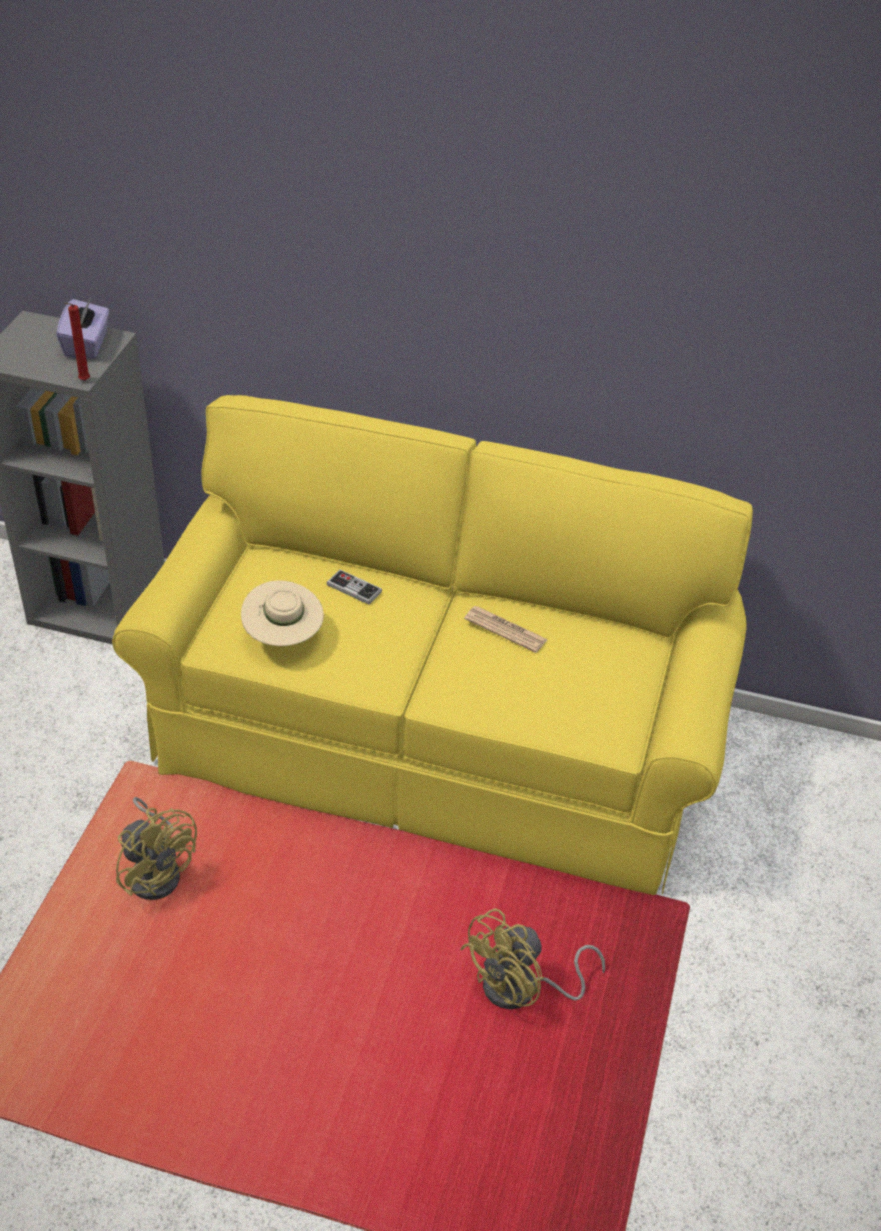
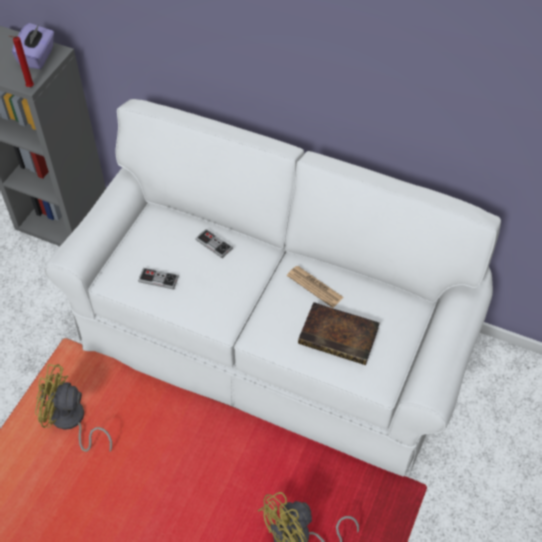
camera: 10 degrees right, 10 degrees up
yellow sofa [112,395,753,895] -> white sofa [44,99,501,477]
yellow fan [116,797,197,900] -> yellow fan turned 135 degrees clockwise [35,364,112,452]
beige hat [241,580,324,646] -> game controller [138,268,179,290]
none -> book [298,302,380,365]

